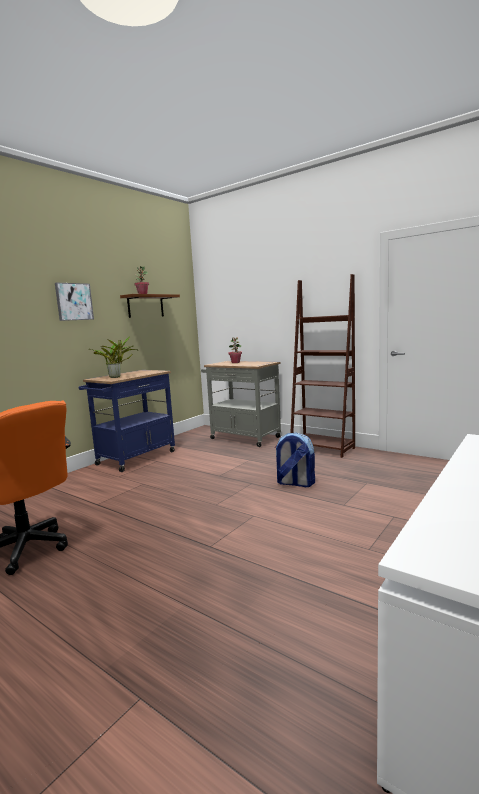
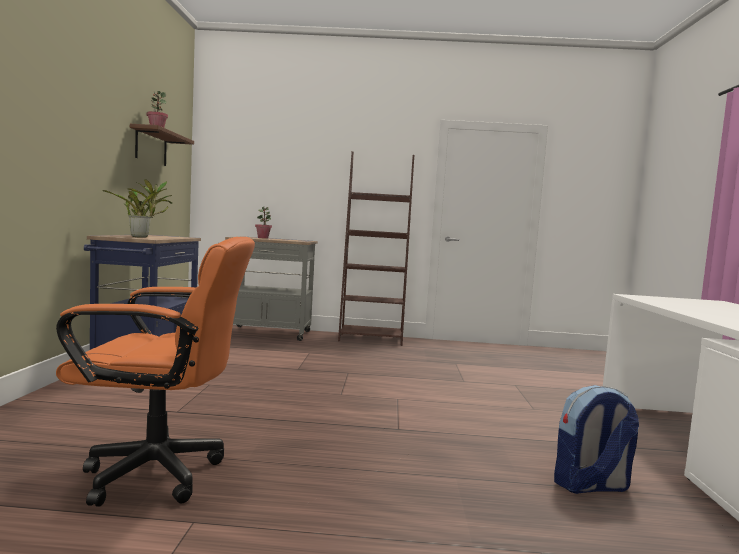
camera: 35 degrees left, 5 degrees down
picture [55,283,94,321] -> none
backpack [275,433,315,487] -> backpack moved to [554,385,639,494]

